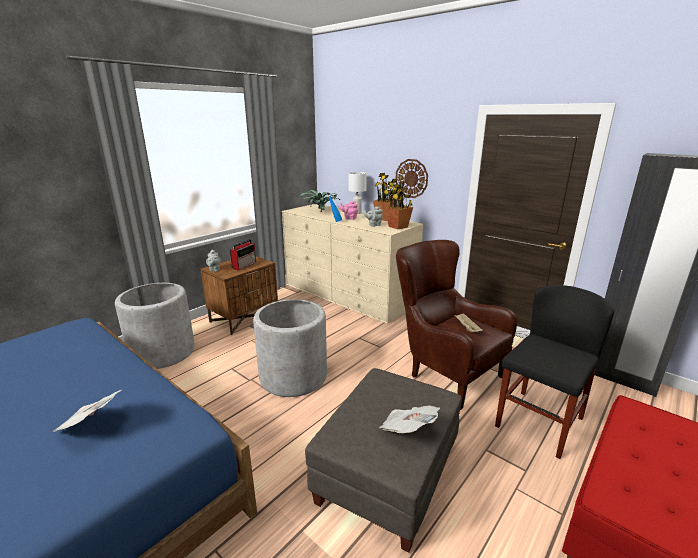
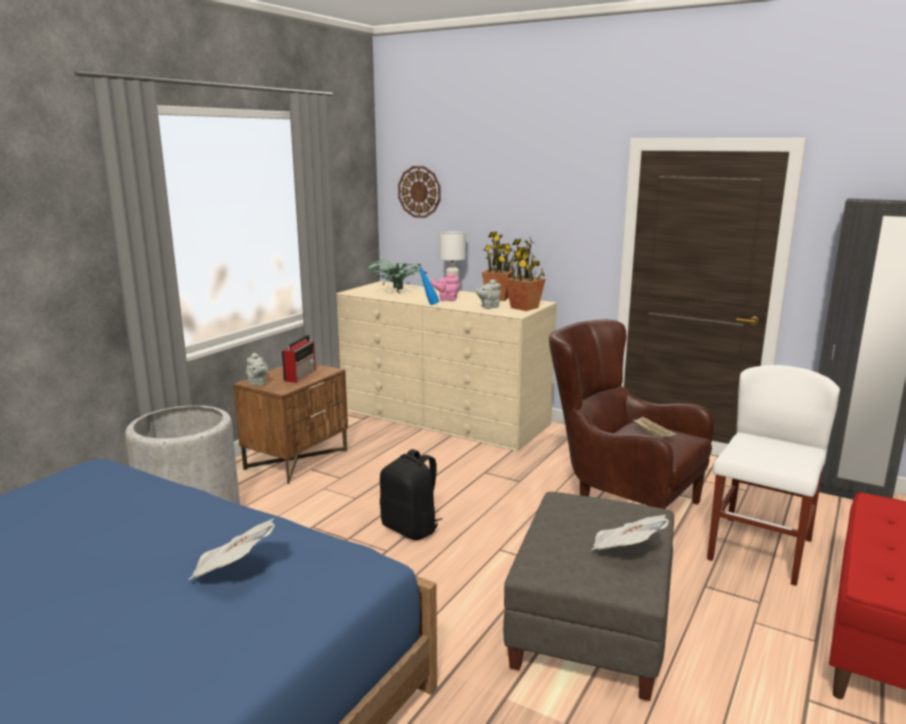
camera: 10 degrees left, 5 degrees down
grey planter [253,299,327,397] -> black backpack [380,449,443,540]
wall clock [396,159,428,198] -> wall clock moved to [398,166,441,218]
black chair [495,285,615,459] -> white chair [707,365,840,586]

